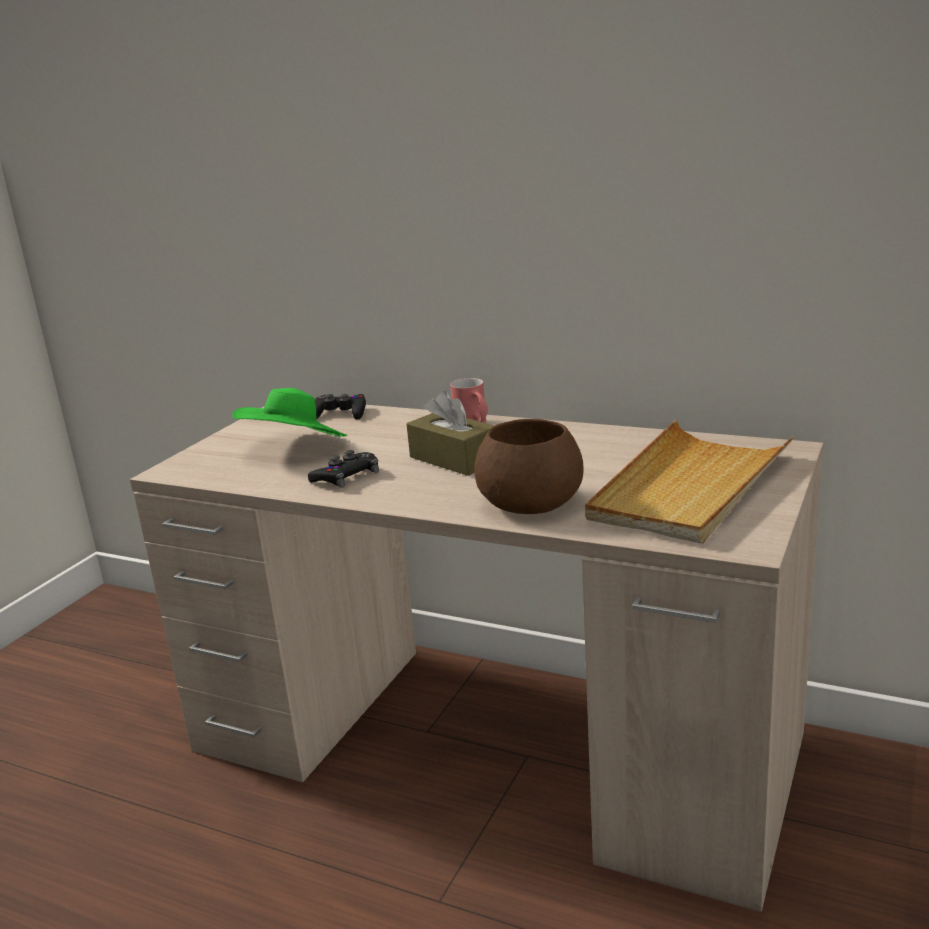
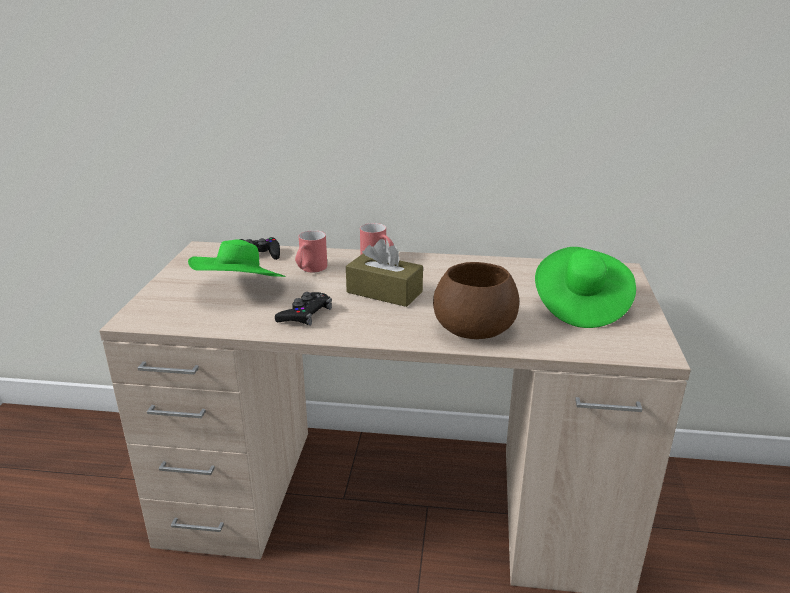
camera: 20 degrees left, 5 degrees up
beige tray [585,420,794,544] -> green hat [535,247,636,328]
none -> red mug [295,230,327,272]

